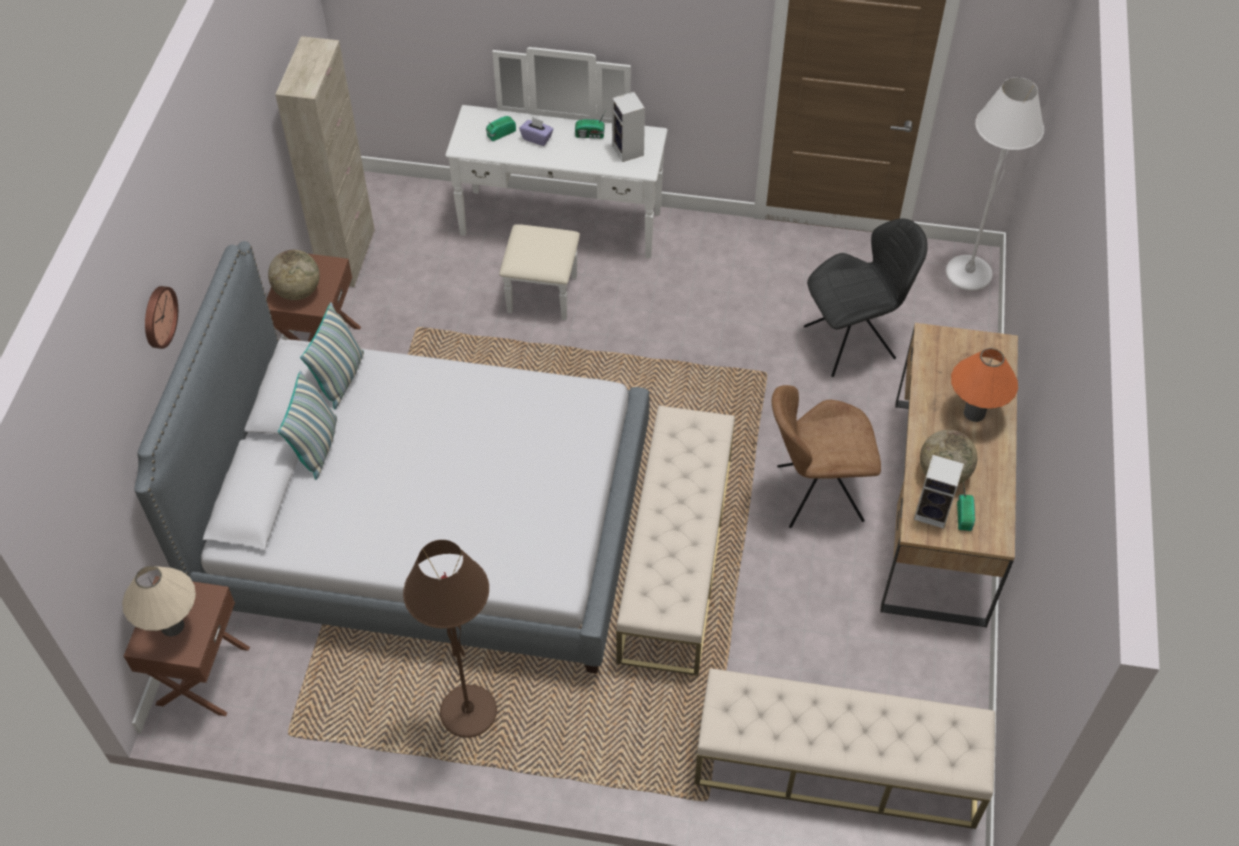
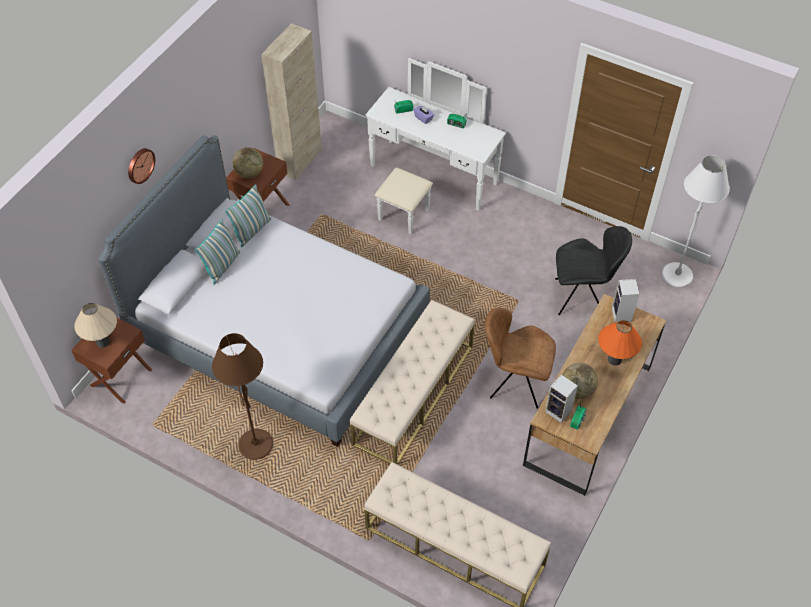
camera: 20 degrees right, 0 degrees up
speaker [612,92,645,162] -> speaker moved to [611,279,639,322]

